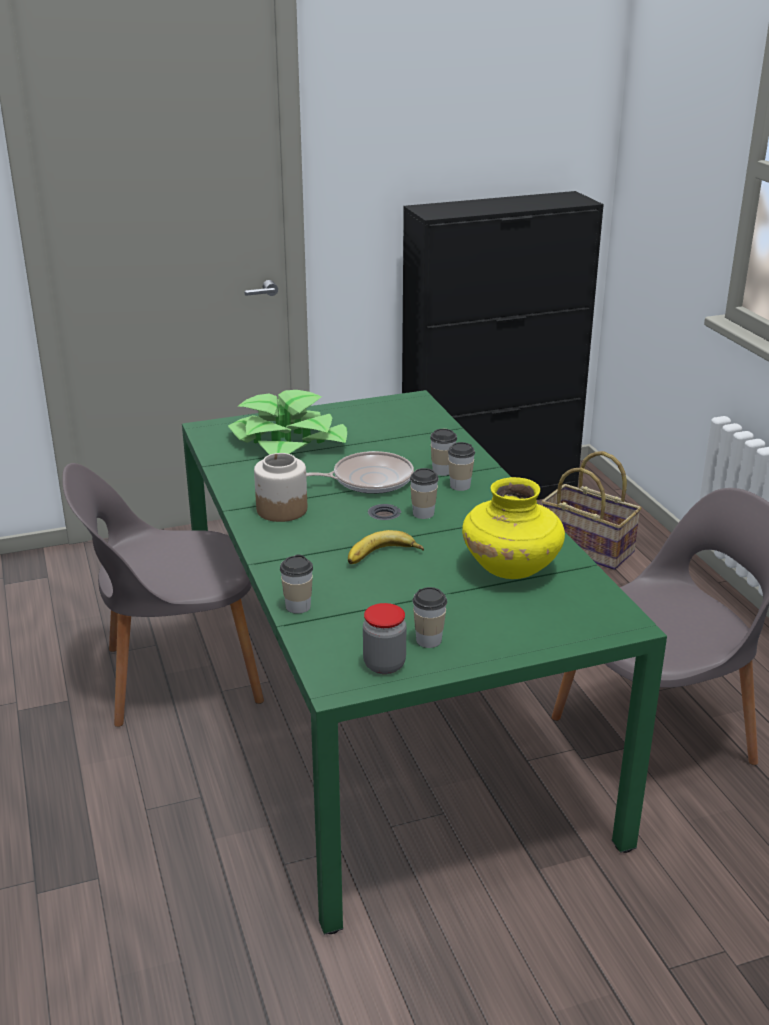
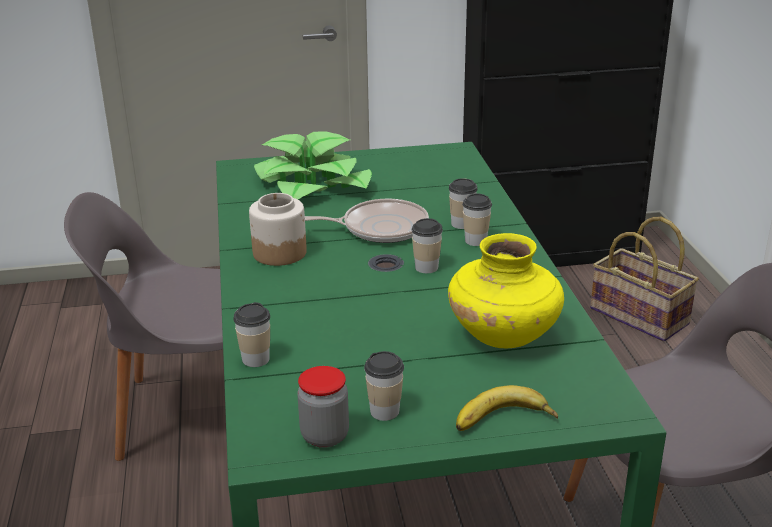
camera: 10 degrees right, 0 degrees up
banana [348,530,424,564] -> banana moved to [456,385,558,431]

